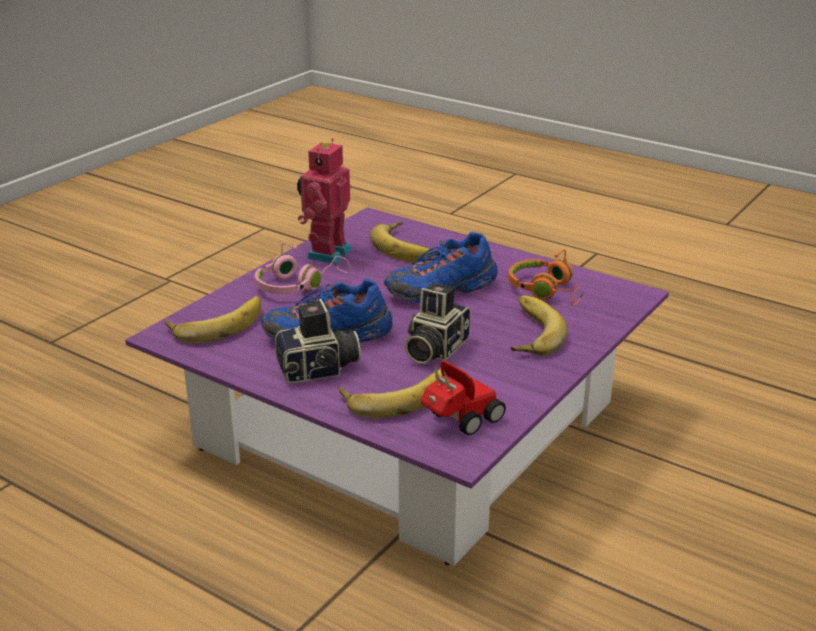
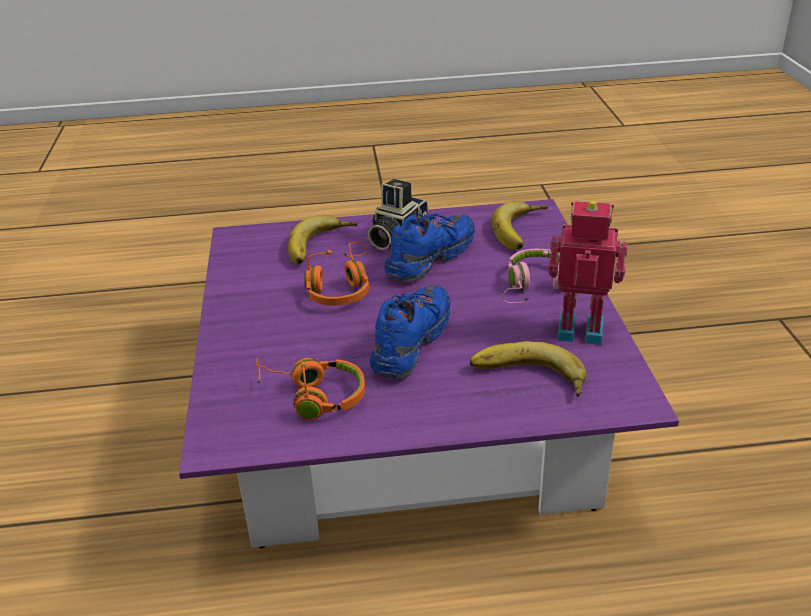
camera: 140 degrees right, 5 degrees up
toy robot [297,138,352,264] -> toy robot turned 60 degrees counterclockwise [548,201,628,345]
camera [405,283,471,364] -> orange headphones [304,242,369,306]
toy car [421,360,506,435] -> none
banana [511,296,567,356] -> none

